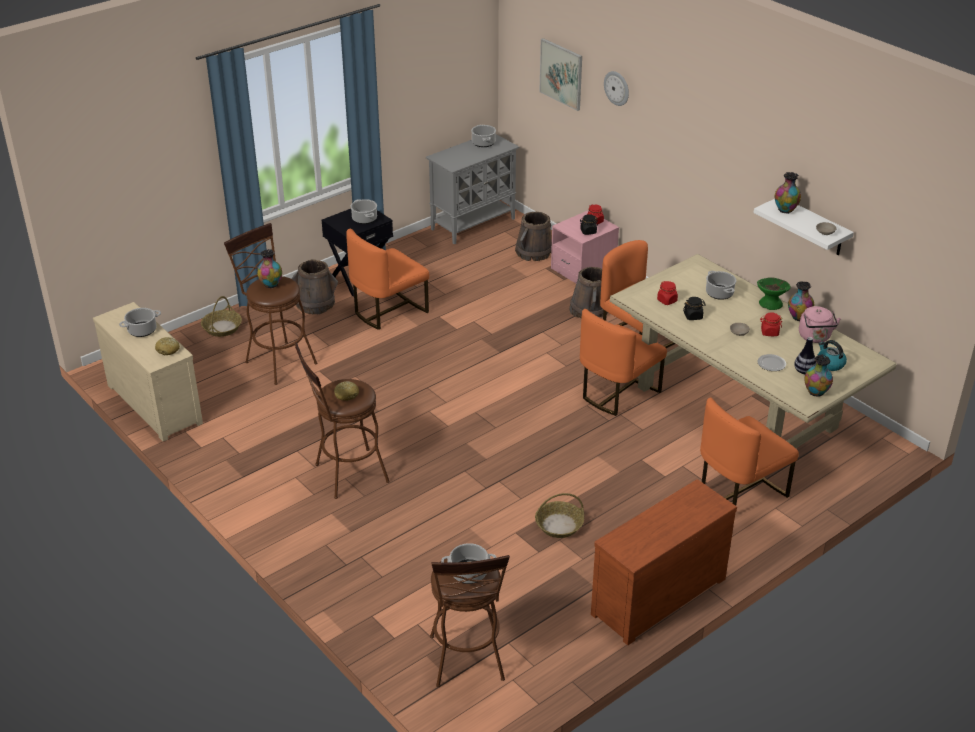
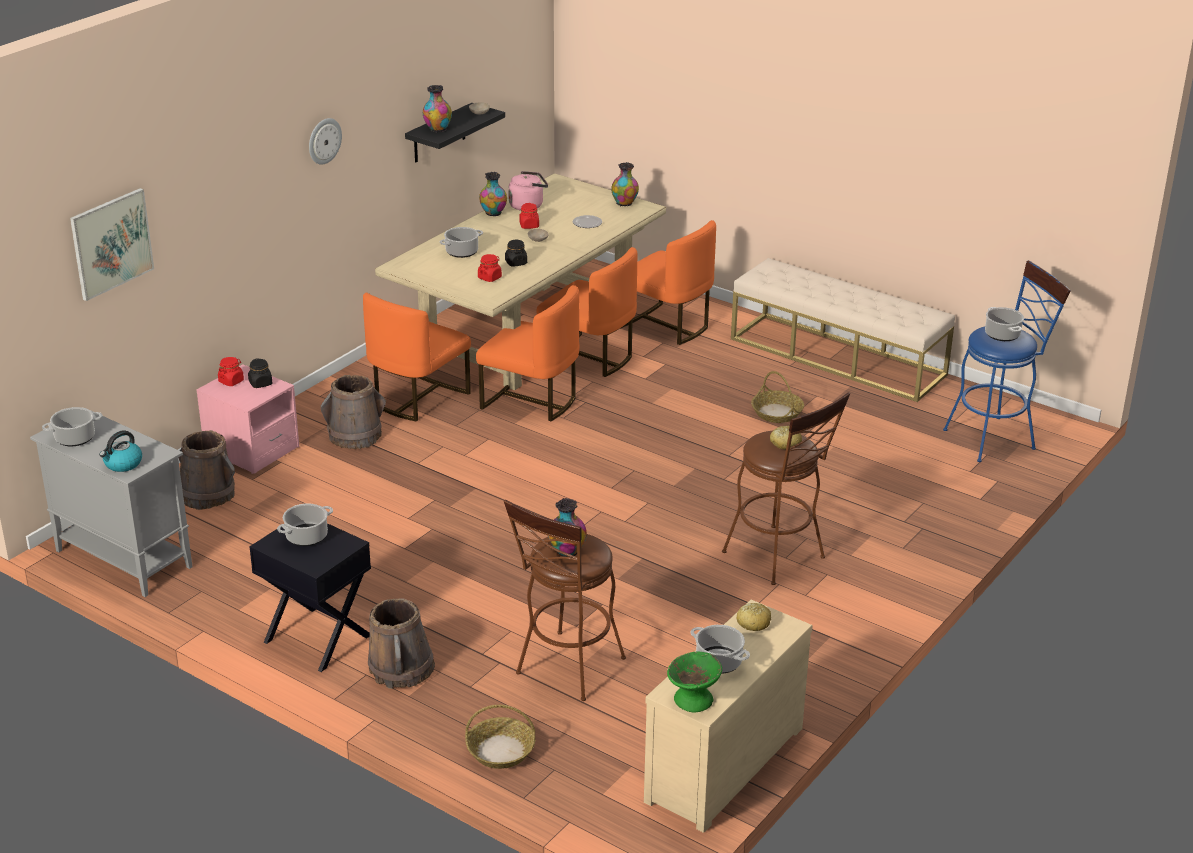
camera: 105 degrees left, 5 degrees down
orange chair [346,229,429,330] -> orange chair moved to [537,247,638,377]
brown stool [430,555,510,687] -> blue stool [943,260,1071,462]
brown dresser [591,479,737,645] -> beige bench [731,258,955,402]
wall clock [604,71,629,106] -> wall clock moved to [309,118,342,165]
white shelf [753,199,854,255] -> black shelf [405,103,505,162]
green bowl [757,277,791,310] -> green bowl moved to [667,652,722,712]
vase [794,337,816,374] -> none
kettle [817,340,847,371] -> kettle moved to [99,430,142,472]

